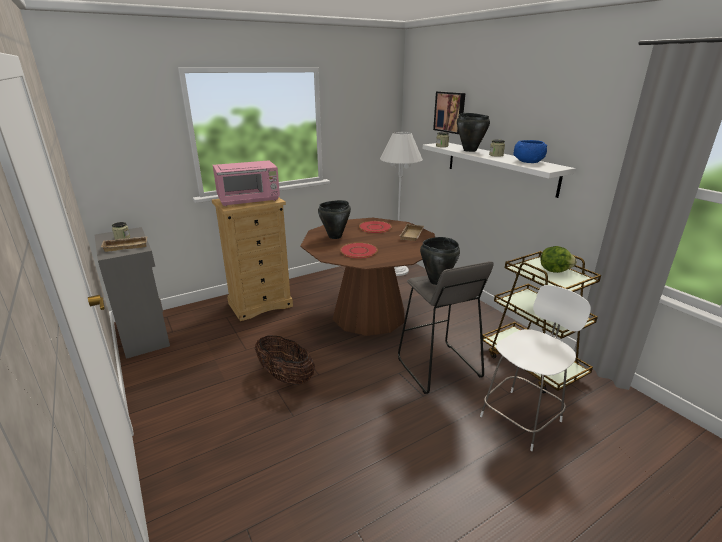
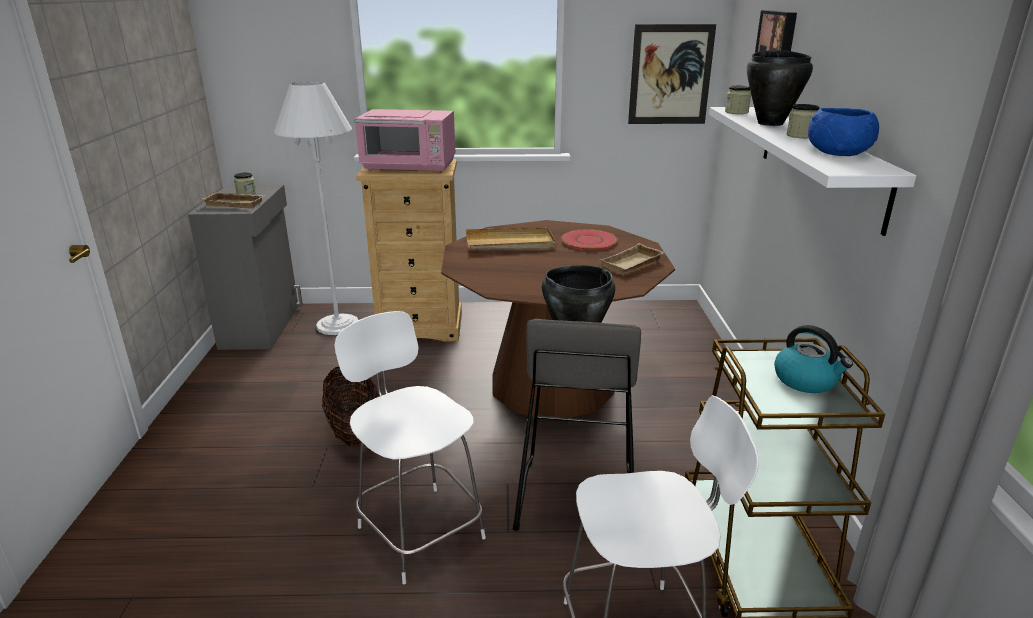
camera: 30 degrees right, 0 degrees up
black cooking pot [318,200,351,239] -> beige tray [466,228,556,249]
red plate [340,243,378,258] -> none
white floor lamp [380,132,423,276] -> white floor lamp moved to [274,81,358,335]
lettuce [540,246,577,273] -> kettle [774,325,853,393]
none -> white chair [335,311,486,584]
none -> picture [628,24,716,124]

